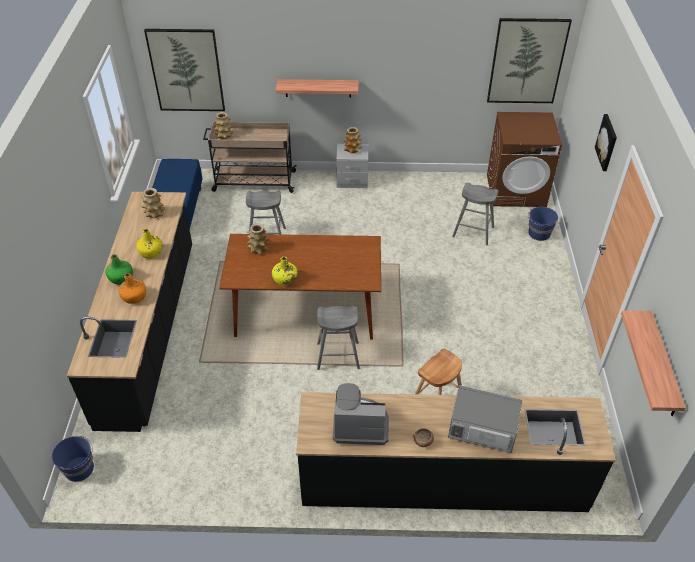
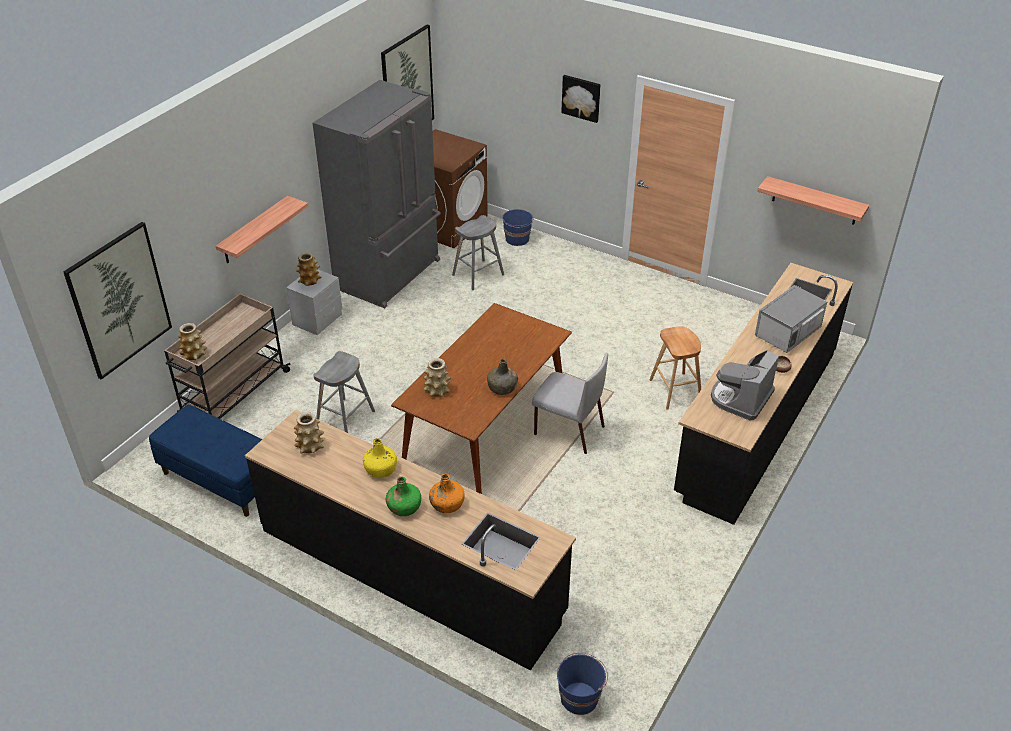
camera: 60 degrees left, 5 degrees down
yellow bottle [272,257,297,286] -> green bottle [487,359,518,395]
grey stool [317,306,360,370] -> grey chair [532,353,608,454]
none -> grey fridge [313,80,441,308]

